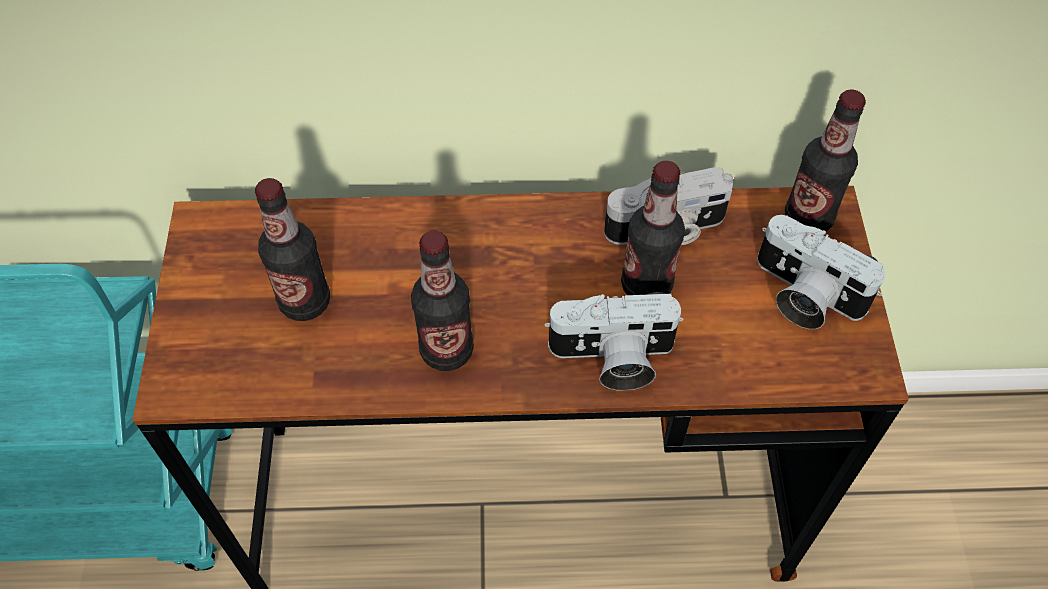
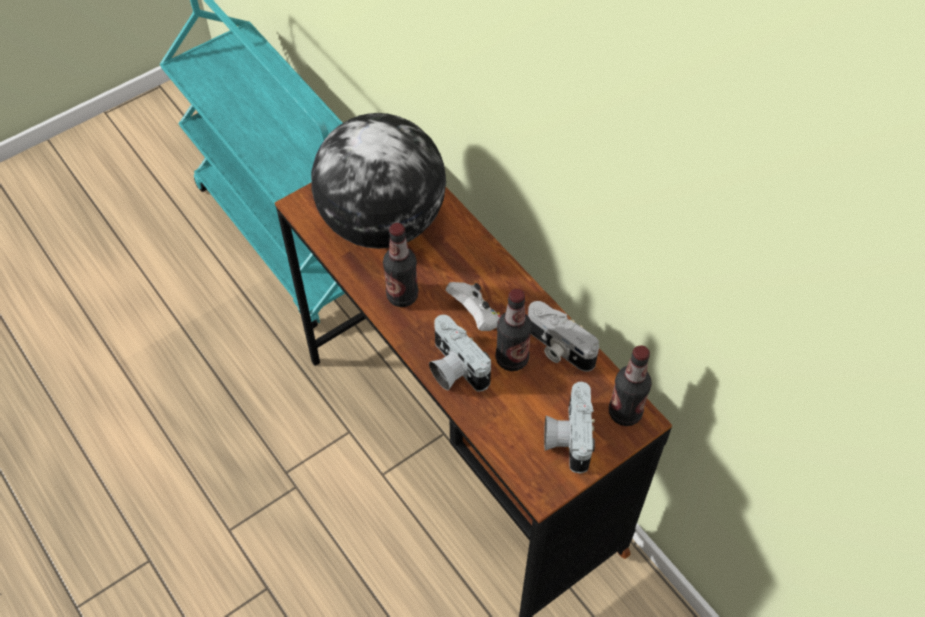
camera: 55 degrees right, 0 degrees up
bottle [255,178,330,321] -> globe [311,113,446,249]
none -> white game controller [446,282,501,331]

